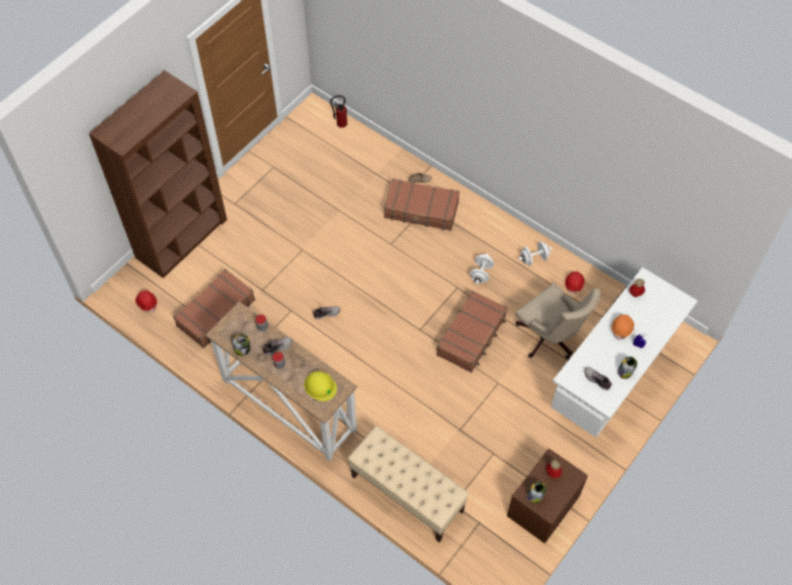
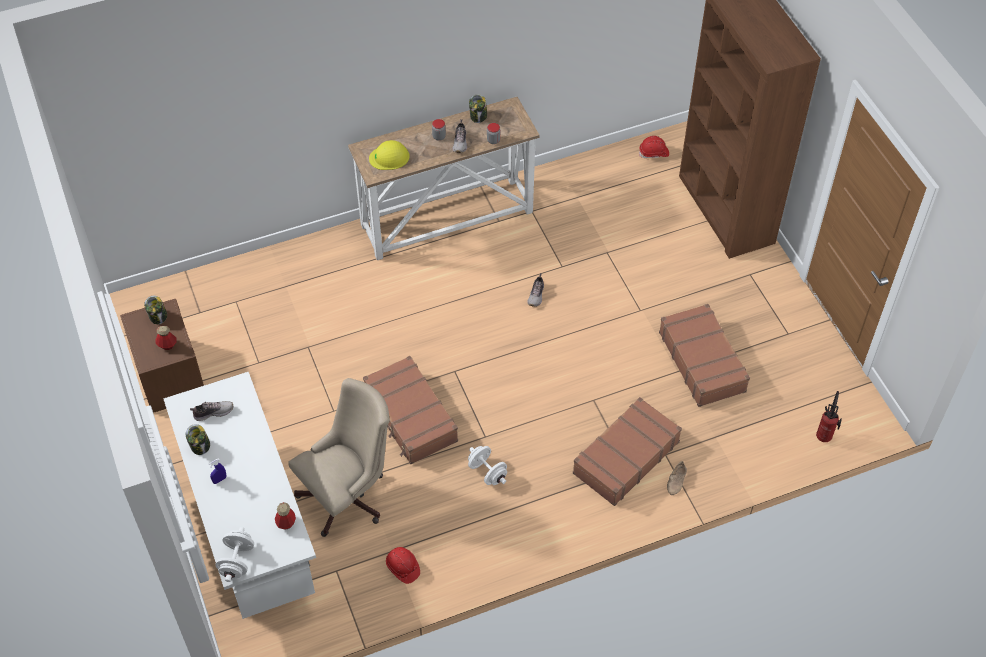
camera: 120 degrees right, 5 degrees down
brown suitcase [173,269,255,348] -> brown suitcase moved to [659,304,750,407]
beige bench [348,426,469,543] -> none
beige office chair [516,283,601,359] -> beige office chair turned 150 degrees clockwise [288,378,390,537]
white dumbbell [518,242,552,266] -> white dumbbell moved to [215,527,254,582]
orange hard hat [612,315,634,340] -> none

